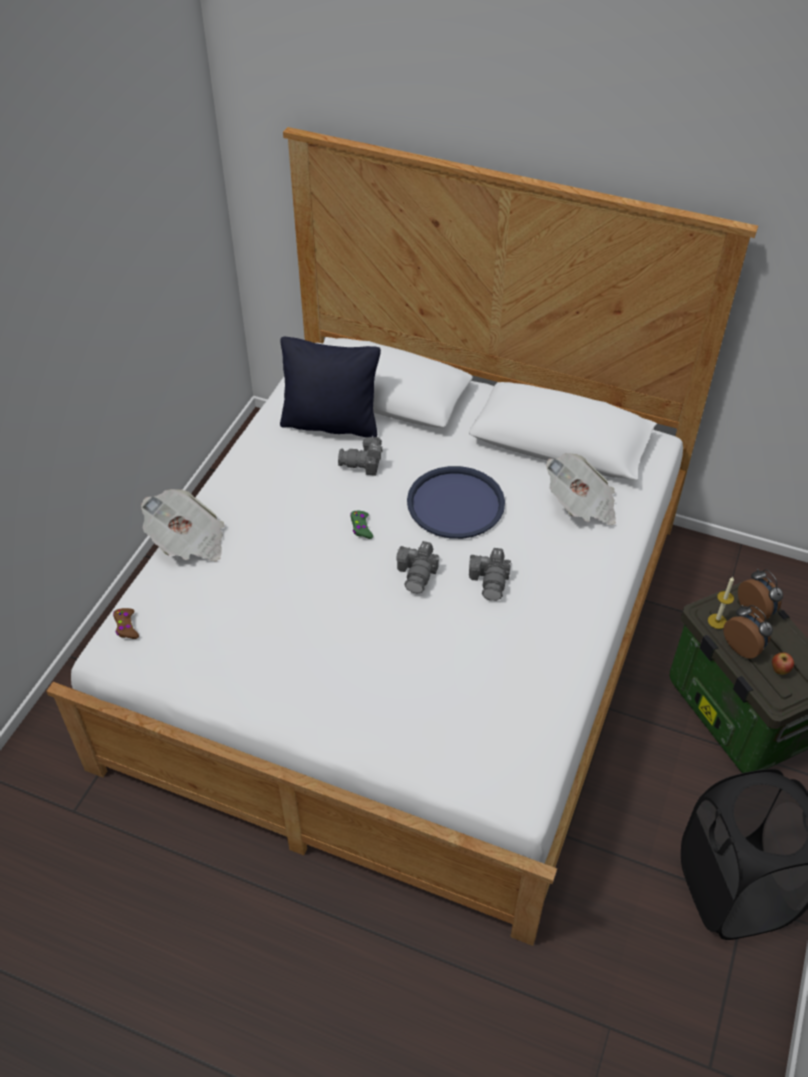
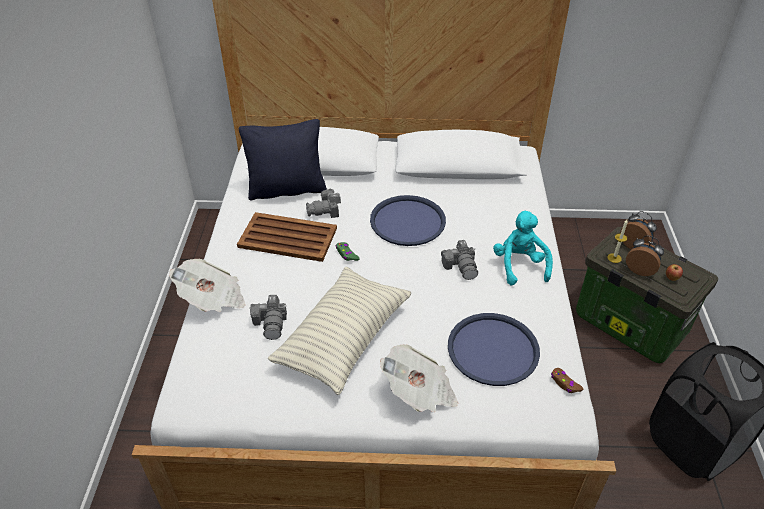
camera: 20 degrees left, 5 degrees down
brown game controller [113,608,139,639] -> brown game controller moved to [551,368,583,393]
camera [397,541,439,594] -> camera moved to [249,295,287,340]
newspaper [546,453,616,525] -> newspaper moved to [380,344,458,412]
none -> brown tray [237,212,337,262]
none -> pillow [268,267,411,395]
none -> blue tray [448,313,540,386]
none -> turquoise plush toy [493,211,553,286]

